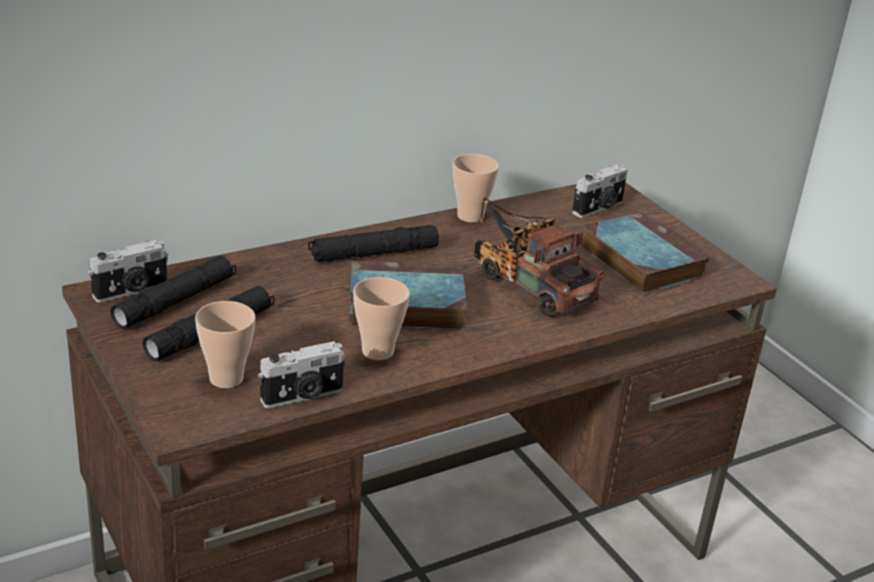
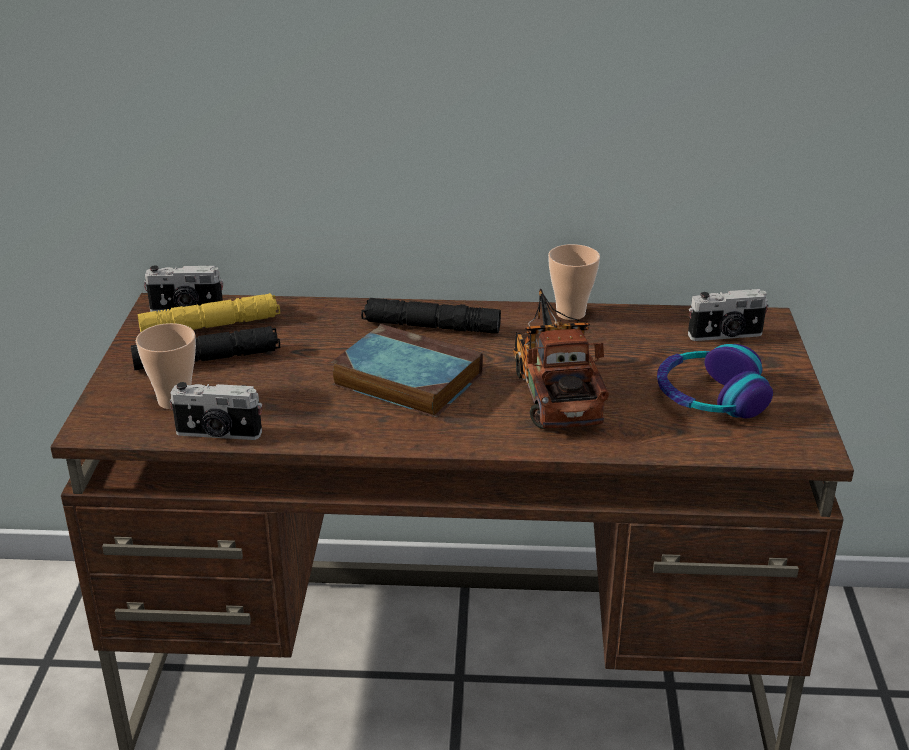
camera: 35 degrees right, 0 degrees up
black flashlight [111,256,236,329] -> yellow flashlight [138,293,280,333]
cup [353,277,410,360] -> none
book [579,212,709,294] -> headphones [657,344,773,418]

